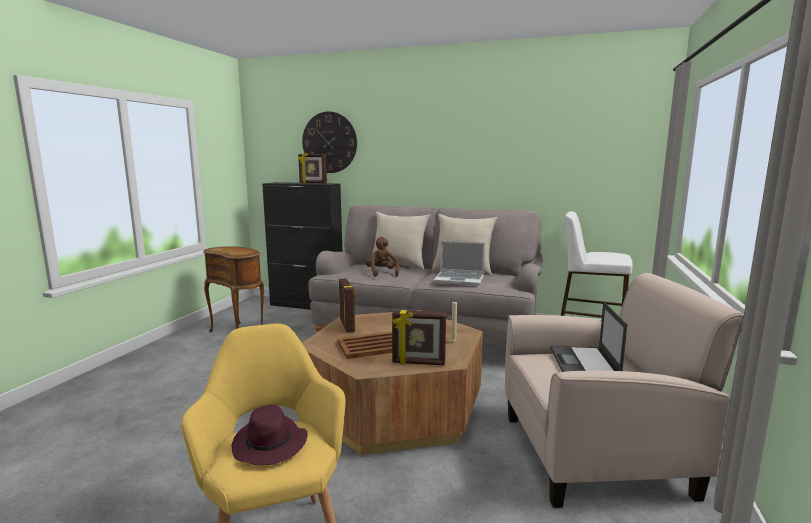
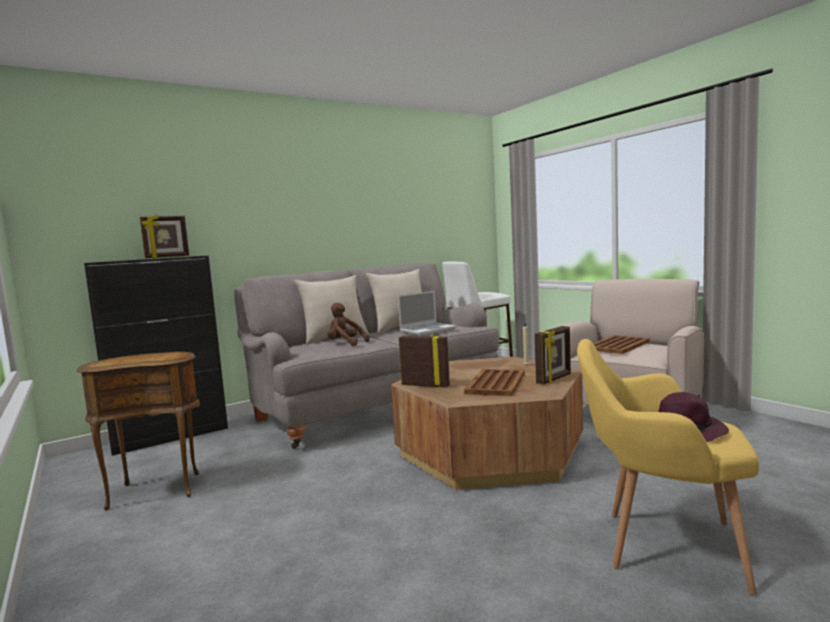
camera: 50 degrees left, 5 degrees down
wall clock [302,111,357,173] -> none
laptop [550,302,627,372] -> brown tray [593,335,650,354]

